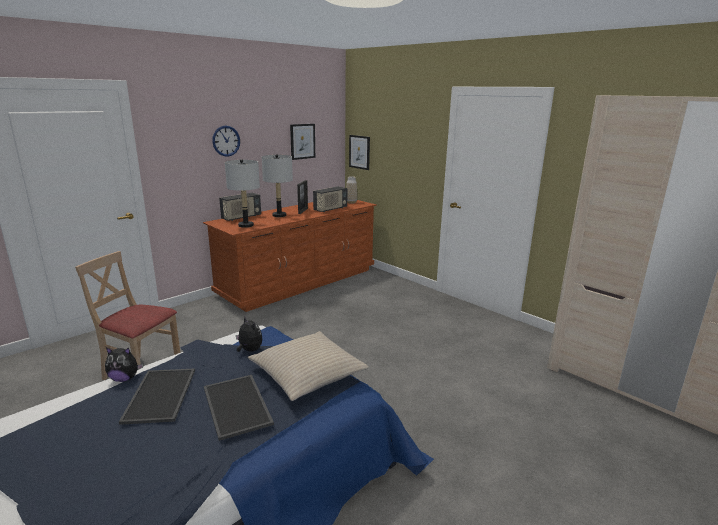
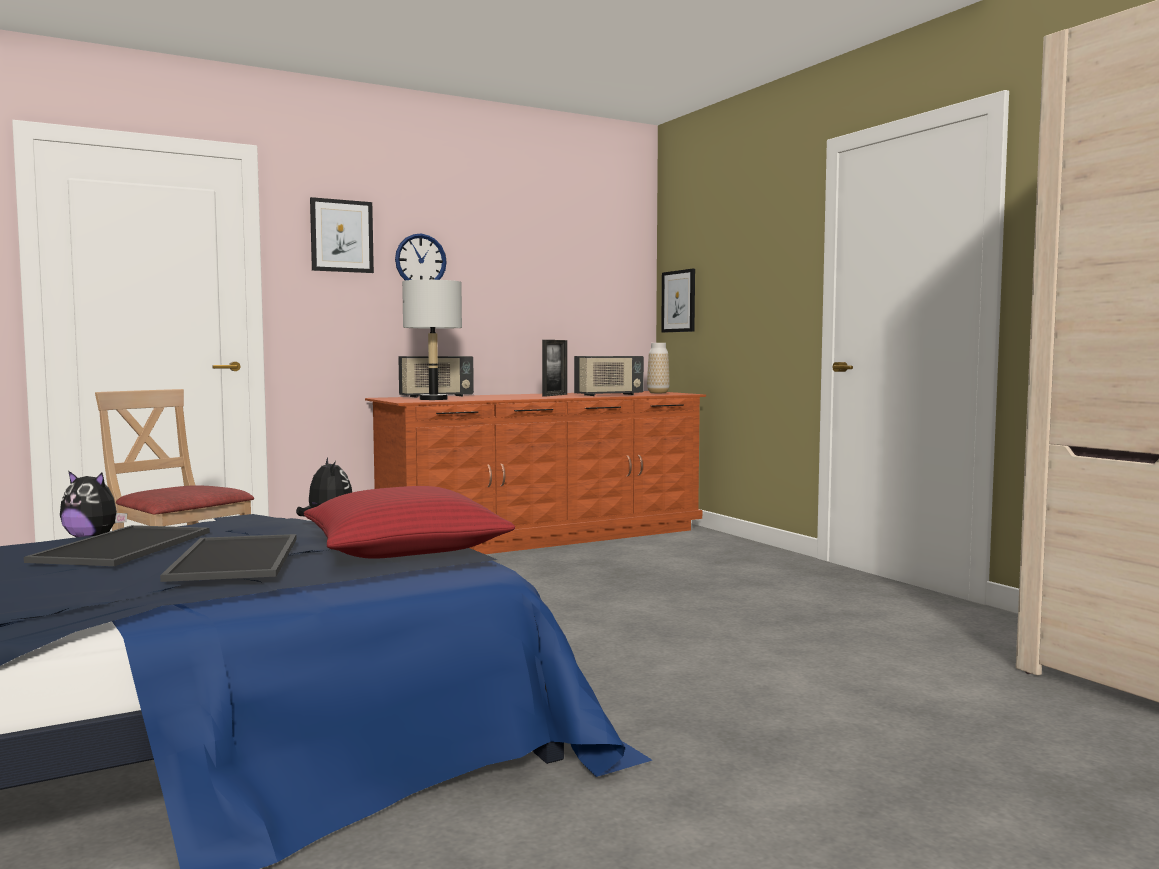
camera: 15 degrees right, 15 degrees down
beige pillow [248,331,369,401] -> red pillow [304,486,515,559]
grey table lamp [262,154,293,217] -> none
picture [290,124,315,160] -> picture moved to [310,197,374,273]

